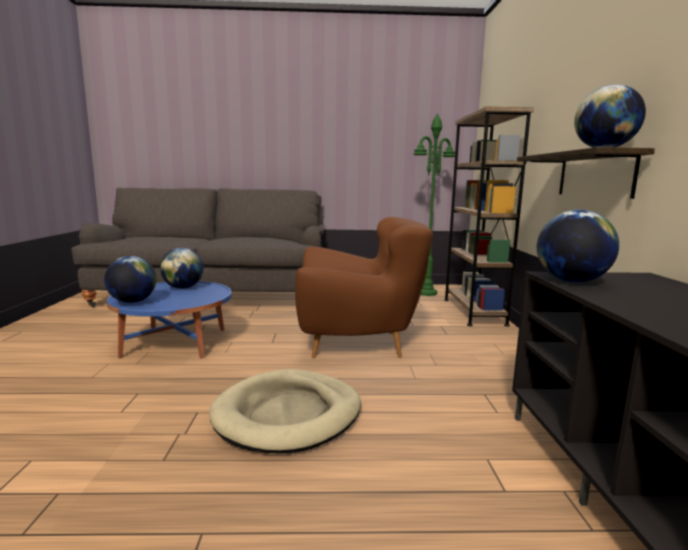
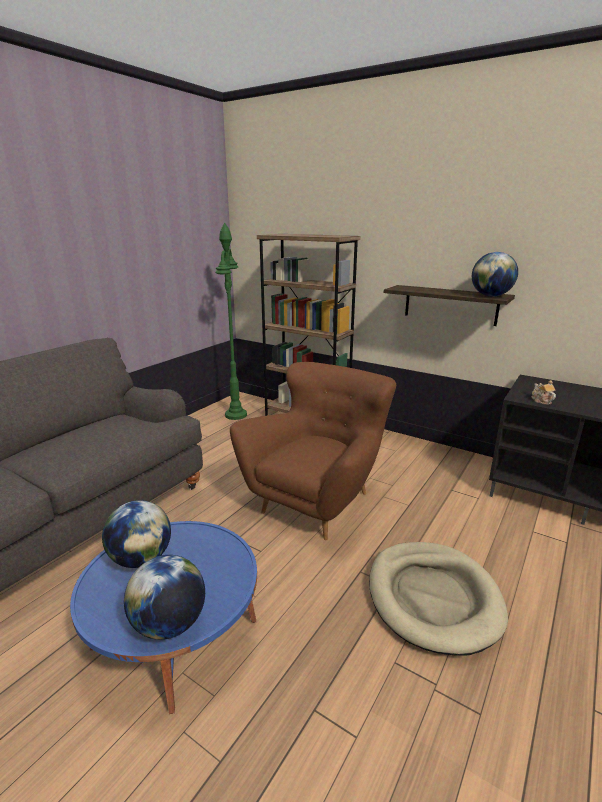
camera: 55 degrees left, 10 degrees up
globe [537,210,619,283] -> teapot [532,380,556,405]

